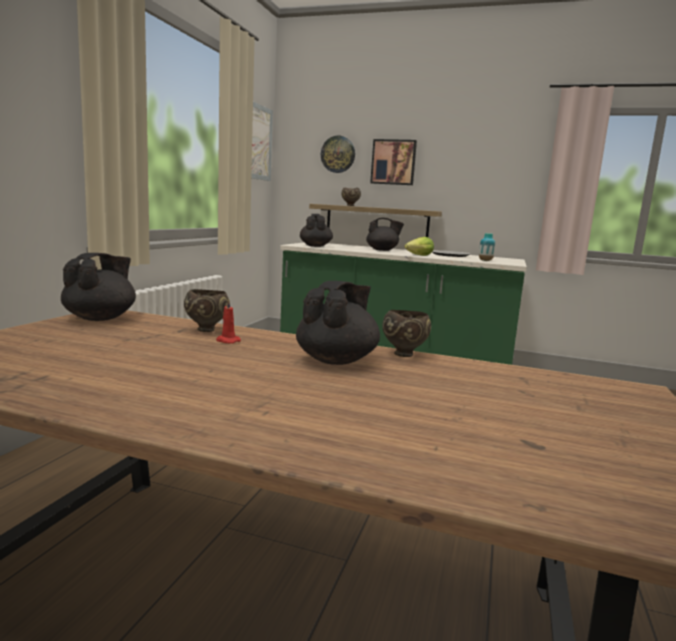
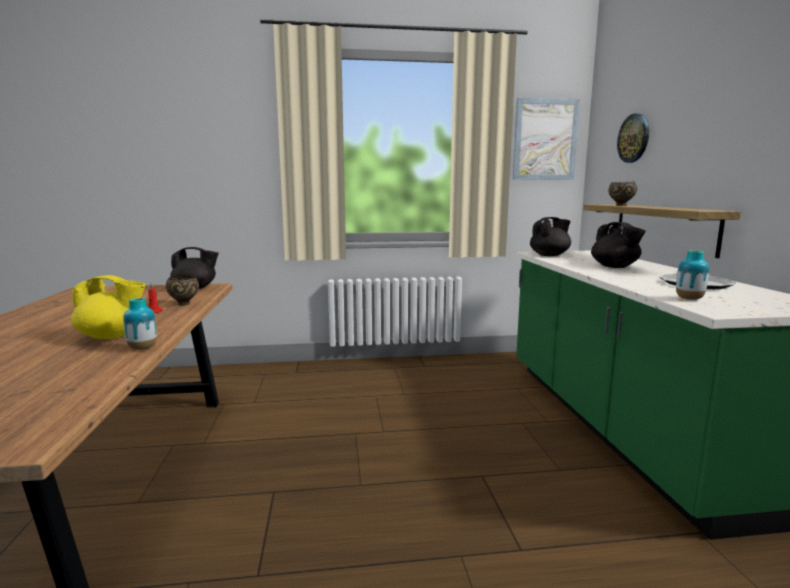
camera: 65 degrees right, 0 degrees up
black teapot [296,281,380,365] -> yellow teapot [71,275,146,339]
picture [370,139,417,185] -> none
brown bowl [382,310,431,357] -> vase [123,298,157,350]
lettuce [404,237,434,256] -> none

